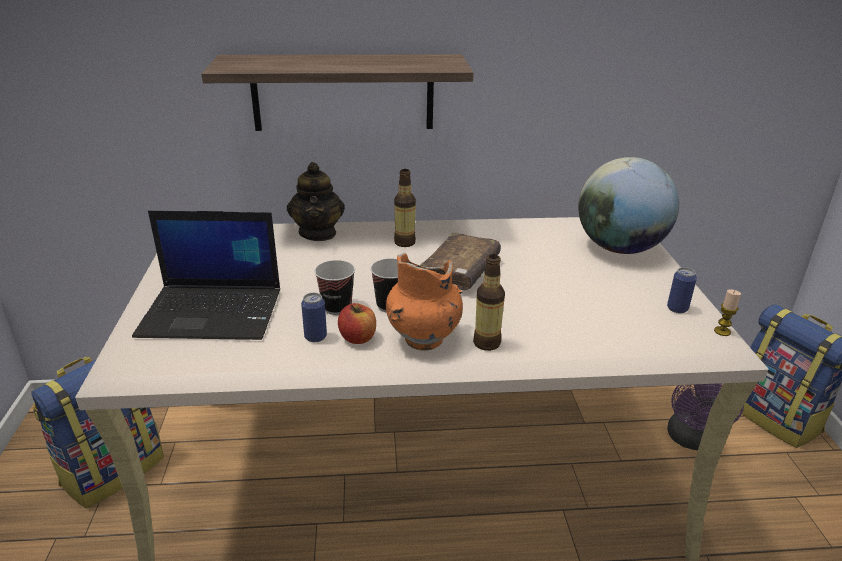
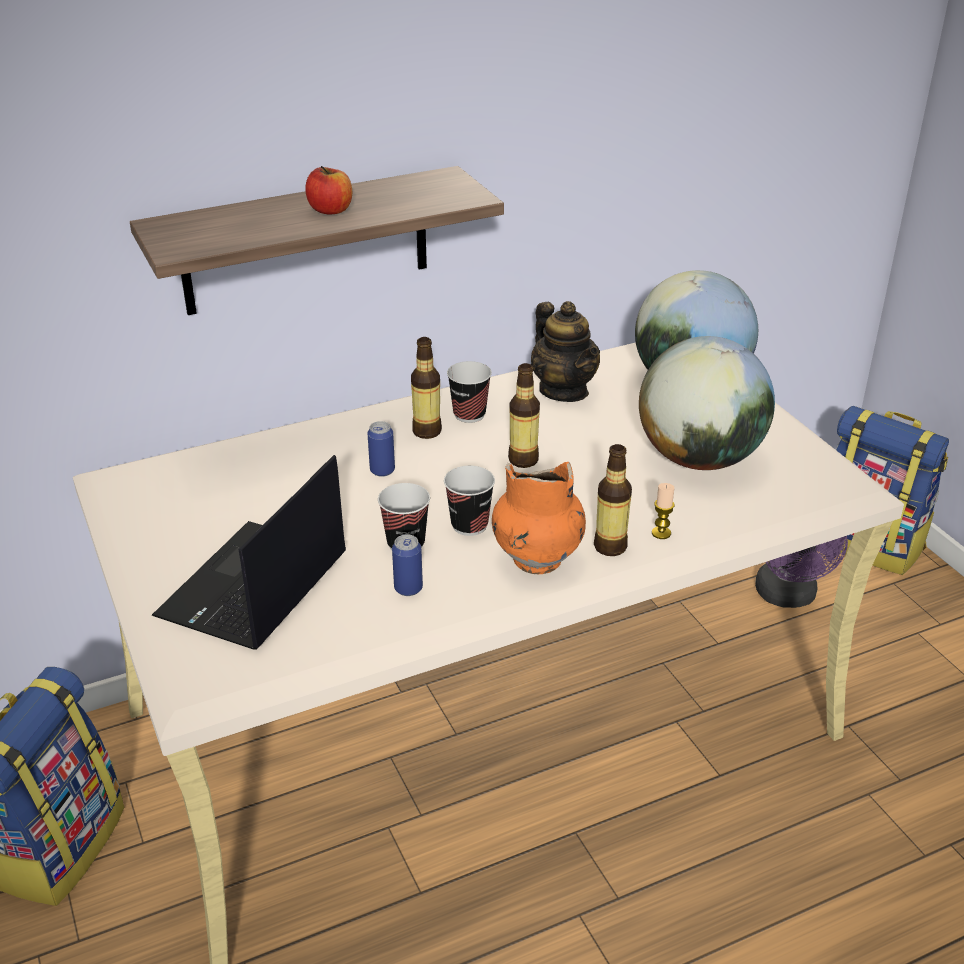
camera: 20 degrees left, 5 degrees up
laptop [132,211,280,340] -> laptop turned 135 degrees clockwise [152,455,346,650]
teapot [287,162,345,241] -> teapot moved to [531,301,600,402]
apple [338,303,376,344] -> apple moved to [305,166,352,215]
brown book [420,232,501,290] -> bottle [508,363,540,468]
can [667,267,697,313] -> can moved to [367,421,395,477]
candle [714,289,741,336] -> candle moved to [652,483,675,539]
none -> cup [447,361,492,423]
none -> globe [639,336,775,470]

